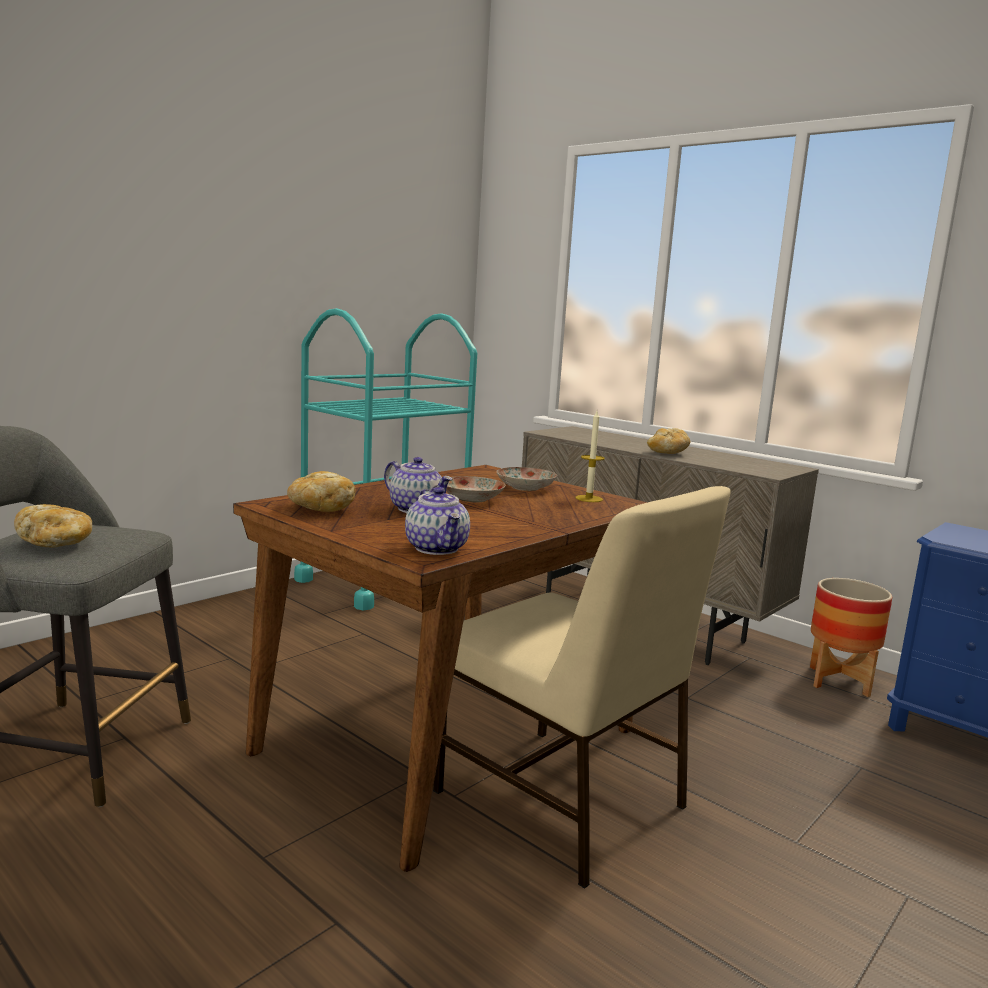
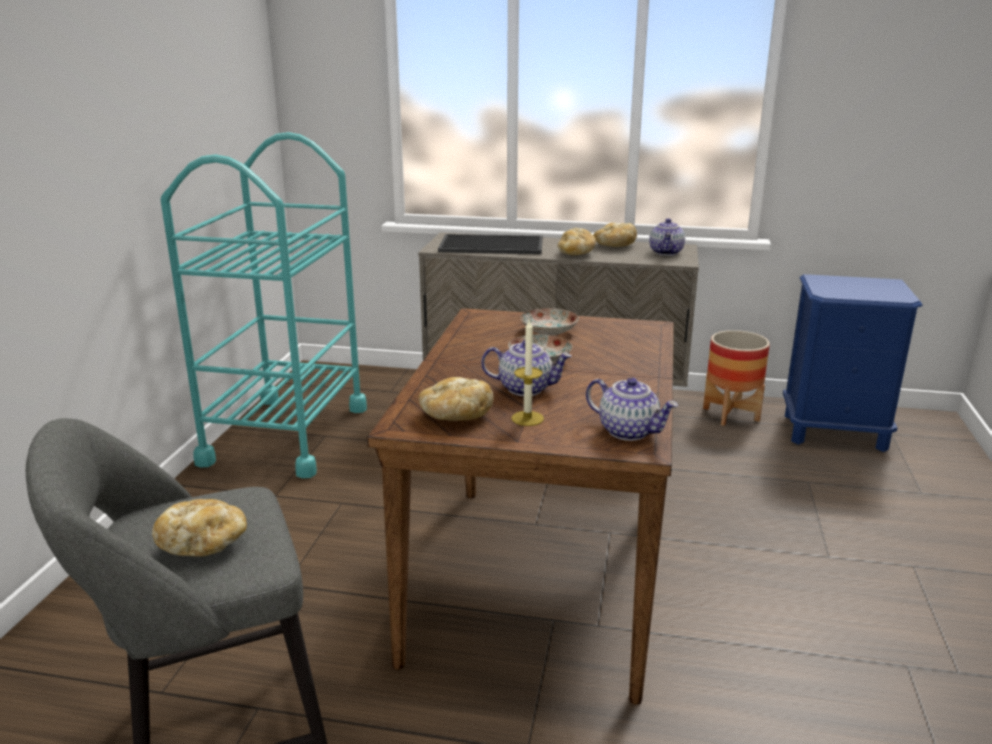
camera: 30 degrees left, 10 degrees up
beige chair [433,486,731,889] -> none
candle [575,411,605,502] -> candle moved to [511,320,544,426]
none -> tray [438,234,543,254]
none -> bread [594,223,637,247]
none -> teapot [649,218,685,256]

